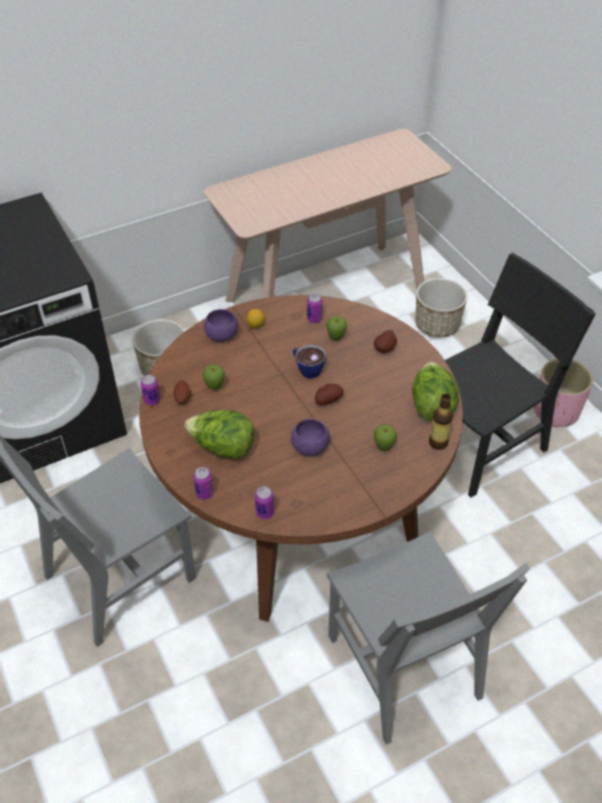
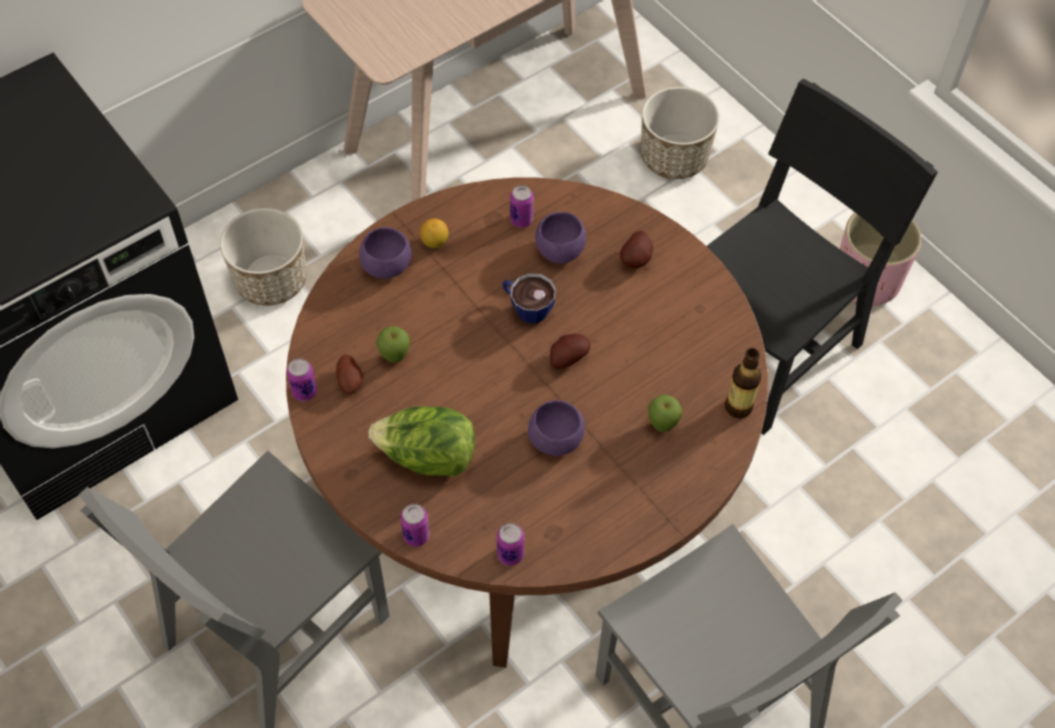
camera: 10 degrees left, 10 degrees up
apple [326,316,347,341] -> purple bowl [535,212,586,264]
lettuce [412,362,459,421] -> none

